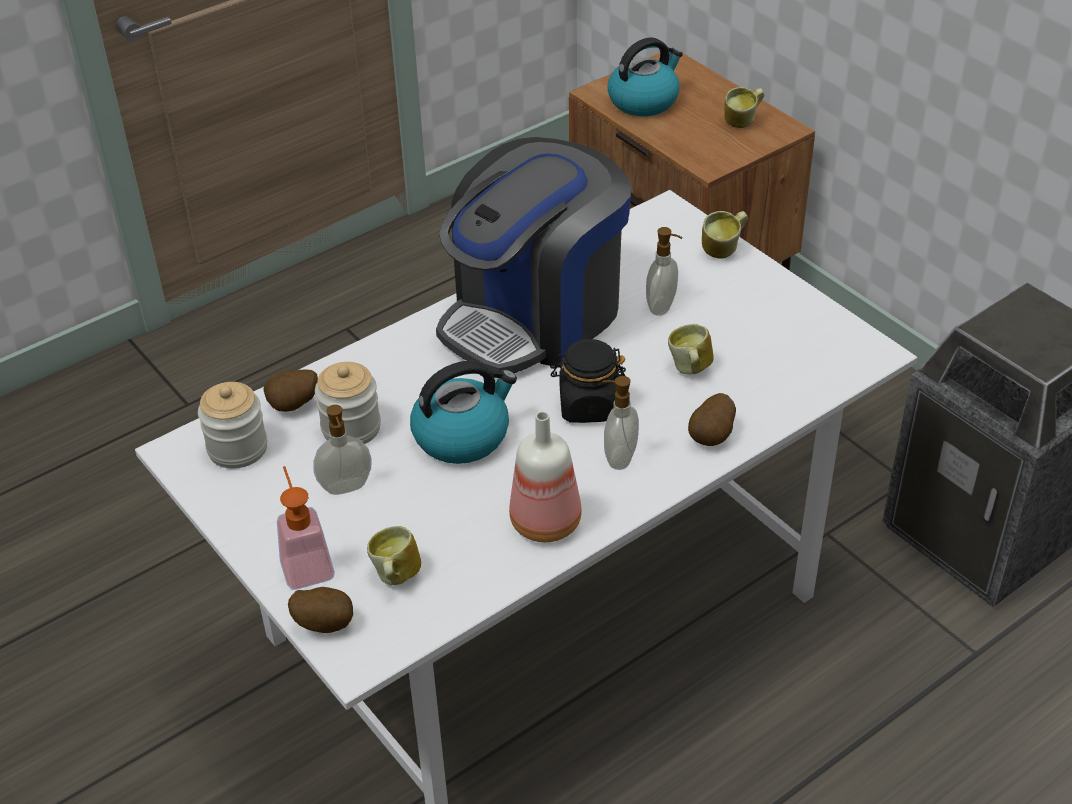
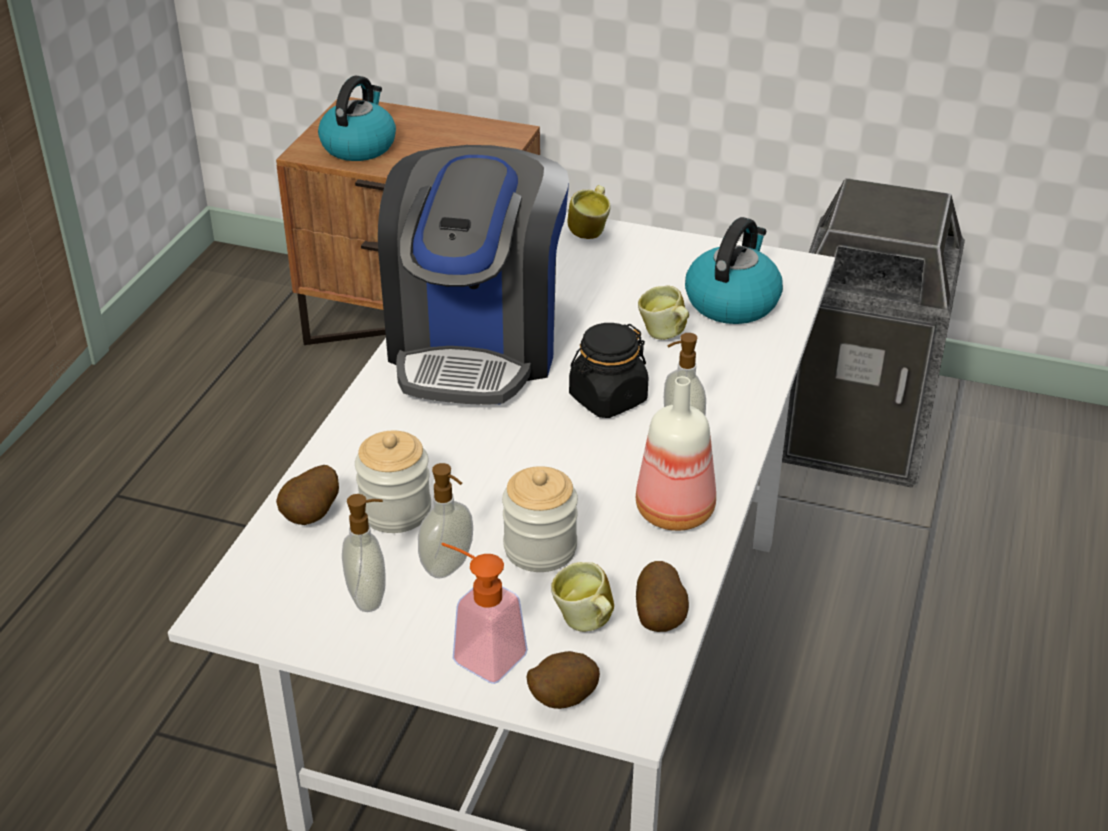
camera: 35 degrees left, 5 degrees down
jar [198,382,267,469] -> jar moved to [502,466,578,572]
kettle [410,361,517,464] -> kettle moved to [685,217,783,324]
soap dispenser [646,227,682,316] -> soap dispenser moved to [342,494,385,612]
potato [688,393,736,446] -> potato moved to [636,561,689,632]
mug [724,87,764,128] -> none

